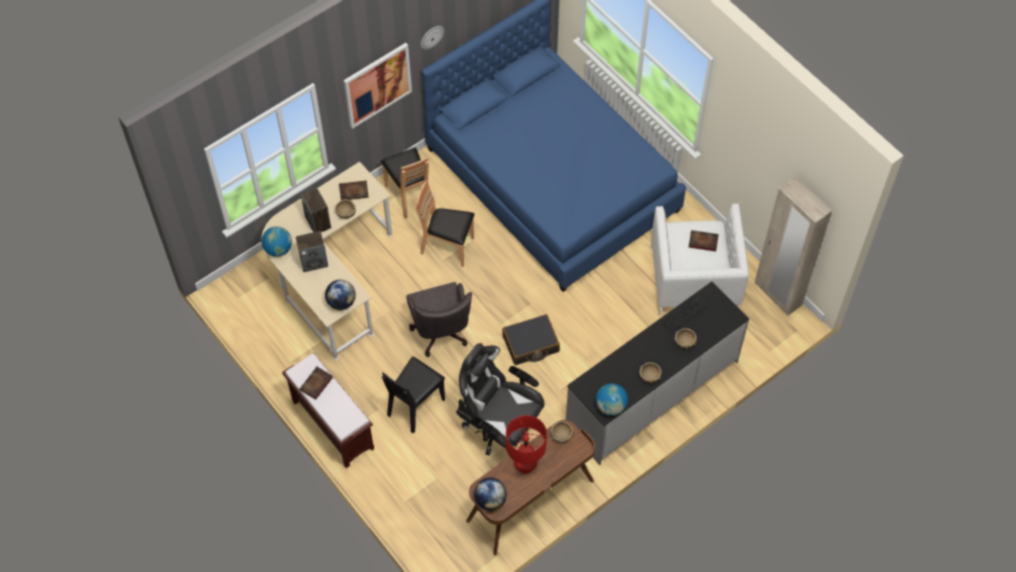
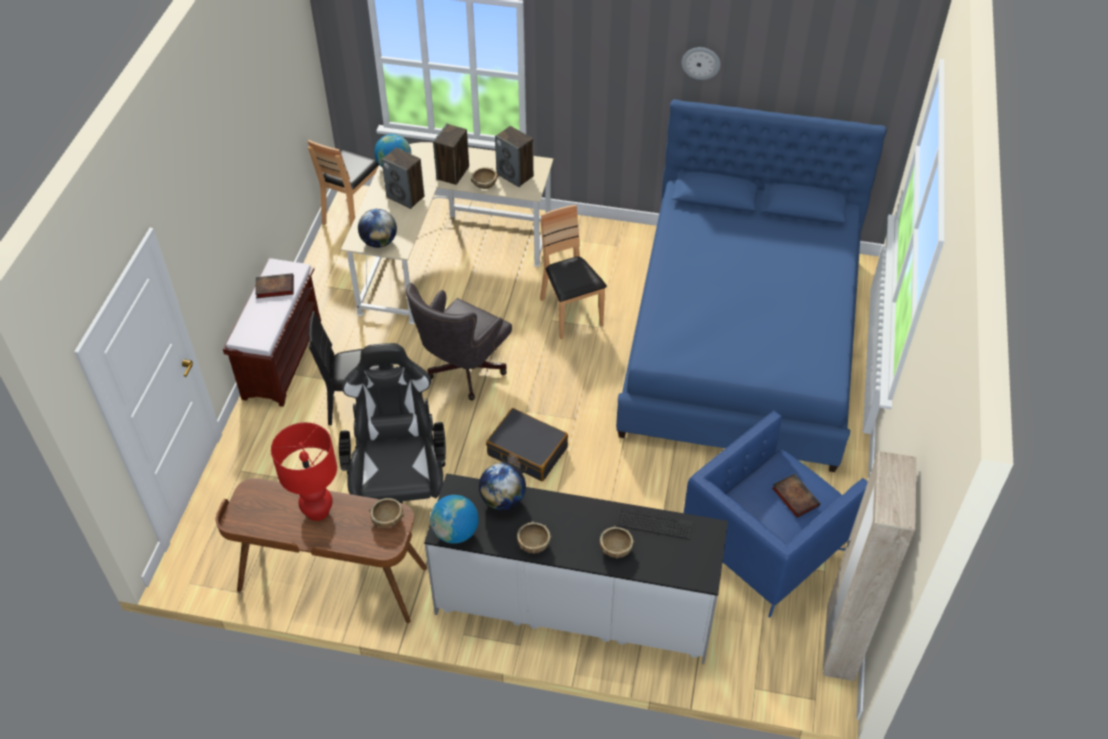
camera: 50 degrees right, 10 degrees down
book [339,181,369,200] -> speaker [495,126,534,187]
picture [344,43,412,129] -> none
brown chair [381,148,429,219] -> brown chair moved to [308,140,379,227]
globe [474,478,507,511] -> globe moved to [479,463,526,510]
white armchair [651,203,749,316] -> blue armchair [684,410,868,618]

